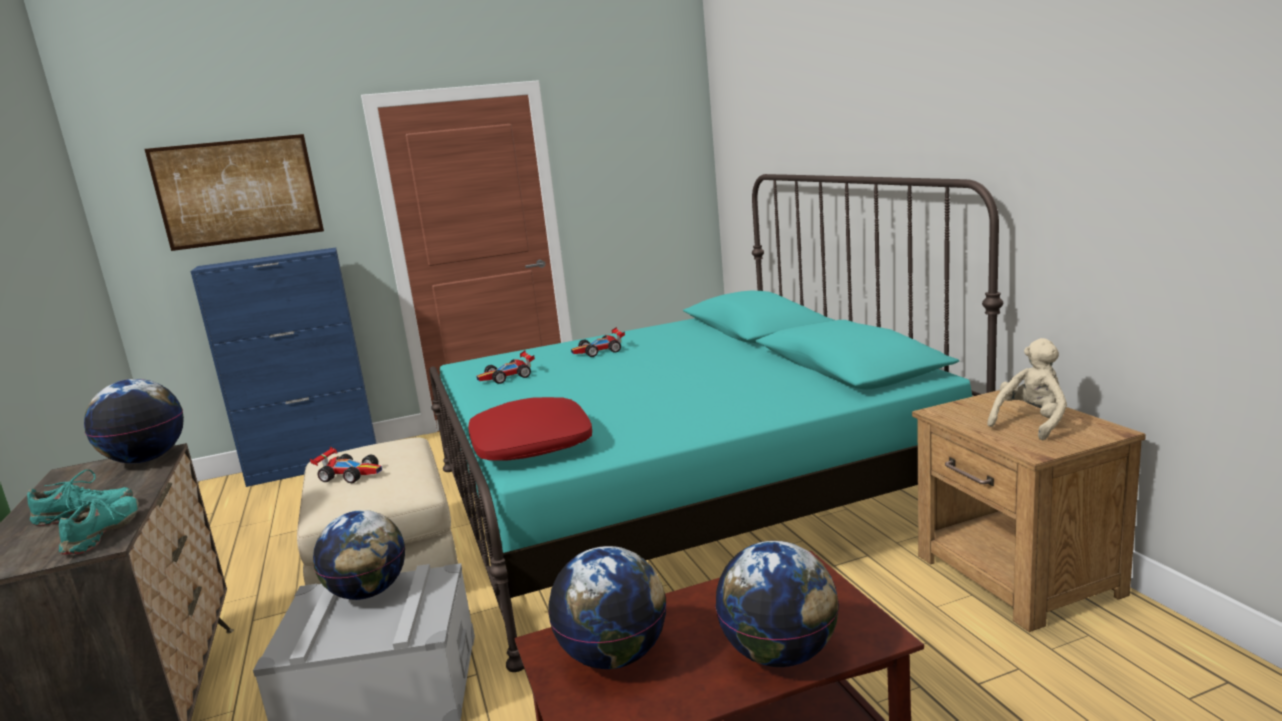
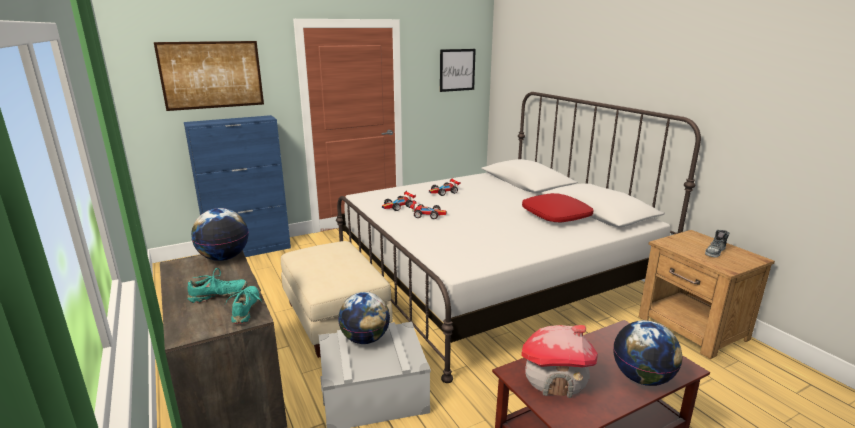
camera: 10 degrees left, 5 degrees up
toy car [310,447,382,483] -> toy car moved to [410,200,447,219]
turquoise bed [429,174,1003,672] -> white bed [336,92,701,383]
red pillow [468,397,592,461] -> red pillow moved to [522,193,594,222]
globe [548,546,667,669] -> toy house [521,325,598,398]
beige plush toy [987,338,1067,441] -> shoe [705,230,729,258]
none -> picture [440,49,476,92]

